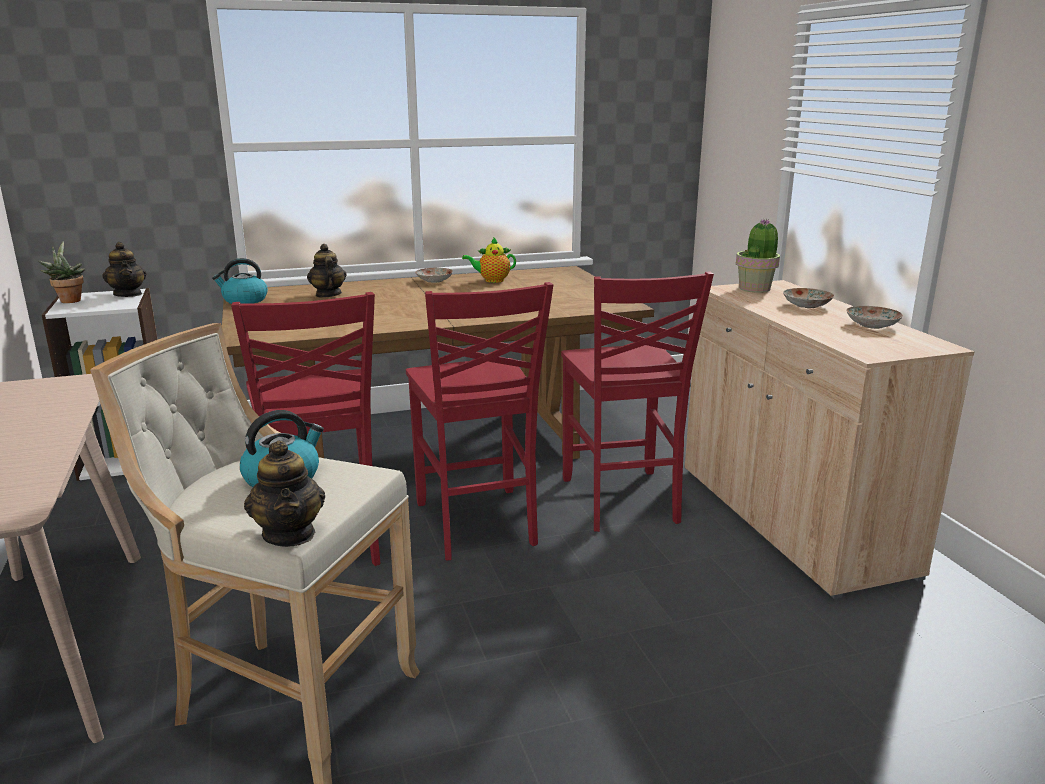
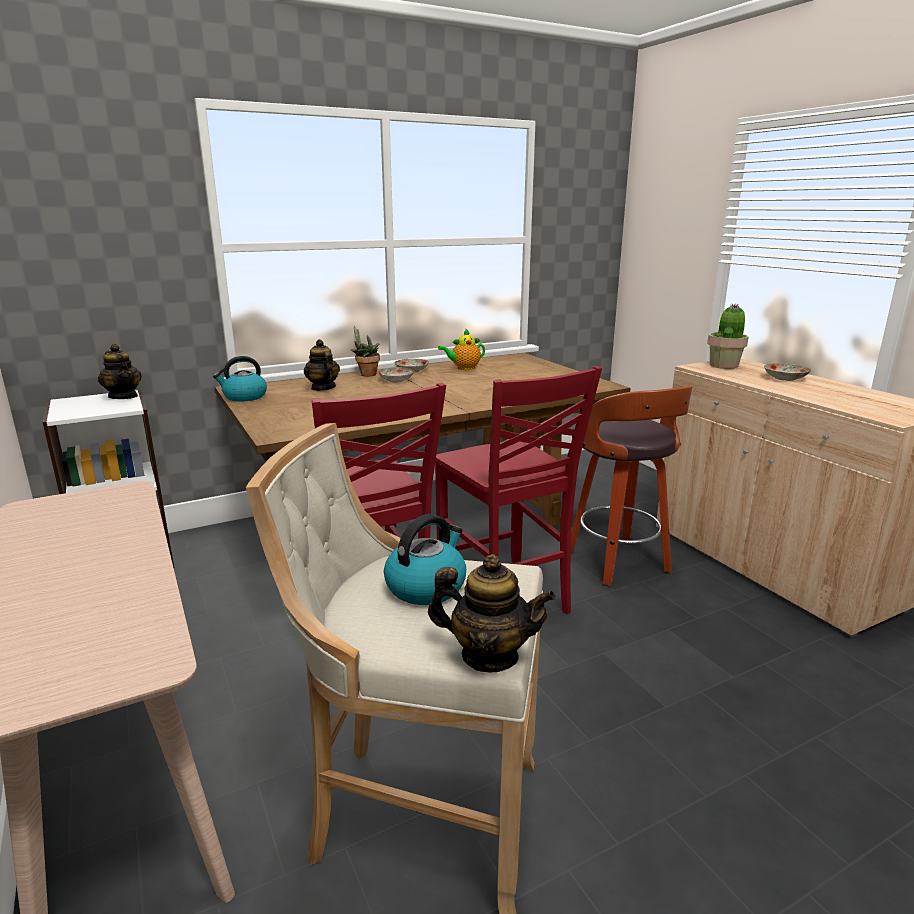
camera: 10 degrees left, 0 degrees up
potted plant [38,241,85,303] -> potted plant moved to [350,326,380,377]
teapot [244,441,325,547] -> teapot turned 45 degrees counterclockwise [428,554,556,672]
red chair [561,272,714,532] -> stool [571,385,692,586]
plate [846,306,903,329] -> plate moved to [378,367,414,382]

